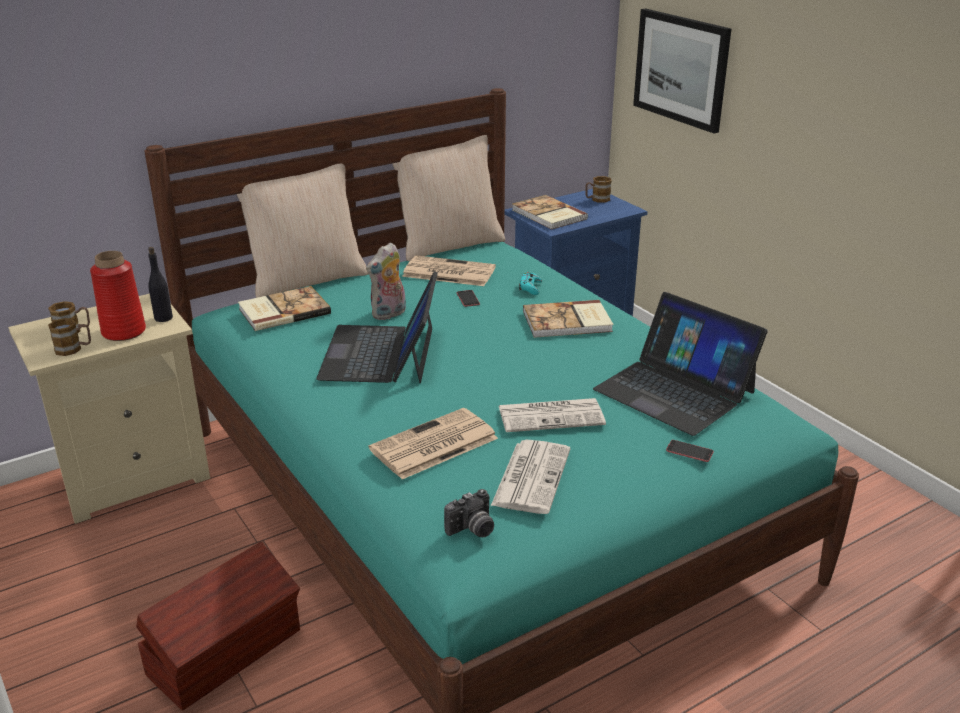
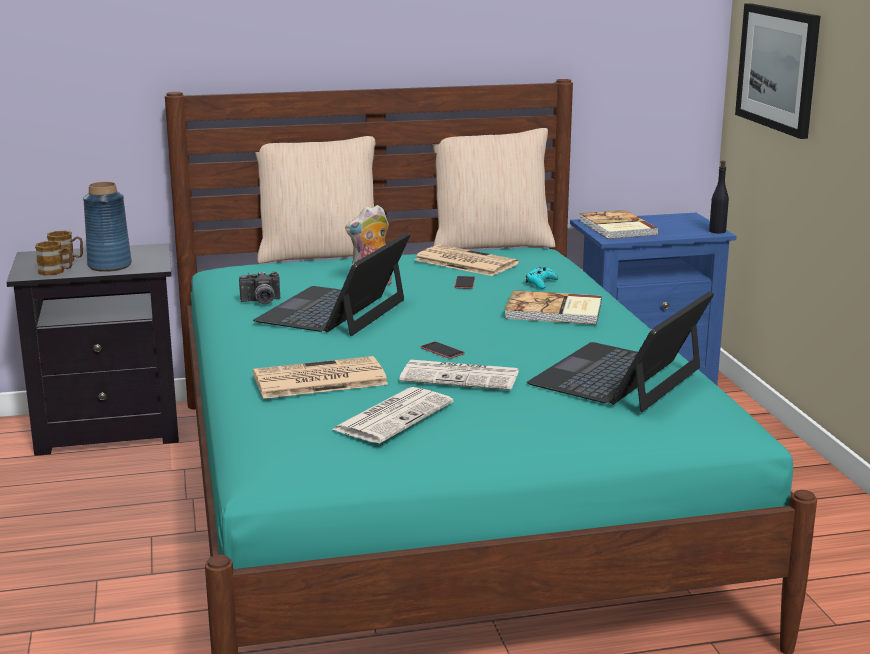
camera: 20 degrees right, 10 degrees down
beige nightstand [8,294,210,524] -> black nightstand [6,243,179,456]
red vase [90,251,146,341] -> blue vase [83,182,132,272]
brown storage box [136,542,300,711] -> none
black bottle [148,247,173,322] -> black bottle moved to [709,161,729,234]
book [238,286,331,331] -> none
camera [444,489,494,537] -> camera moved to [239,271,280,304]
mug [585,176,612,203] -> none
laptop [593,292,768,436] -> laptop turned 60 degrees clockwise [527,291,714,412]
phone [666,440,714,462] -> phone moved to [420,342,465,359]

